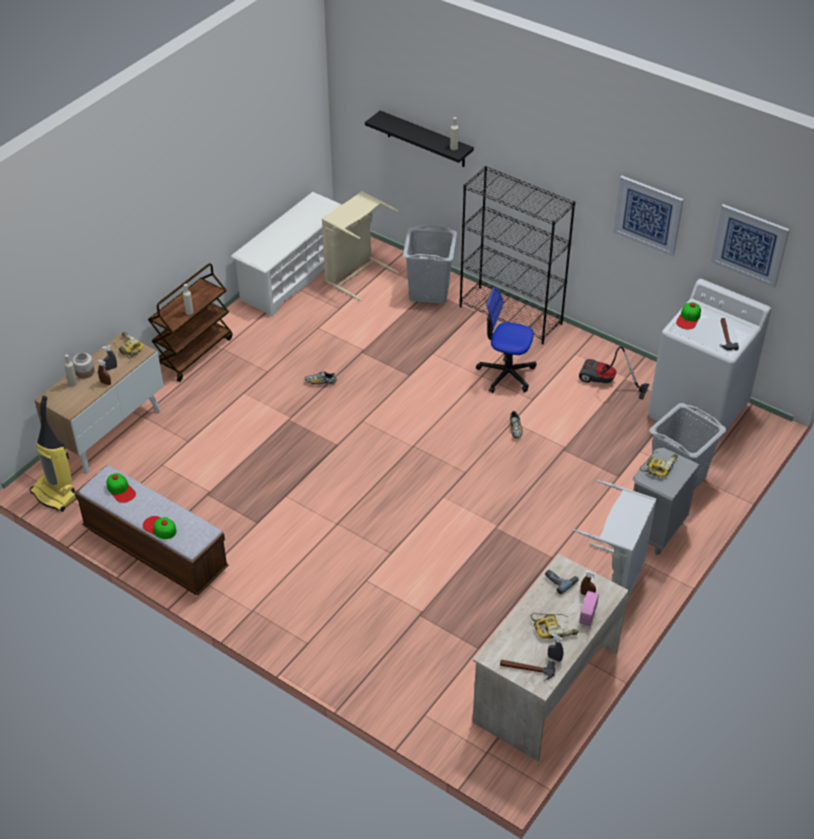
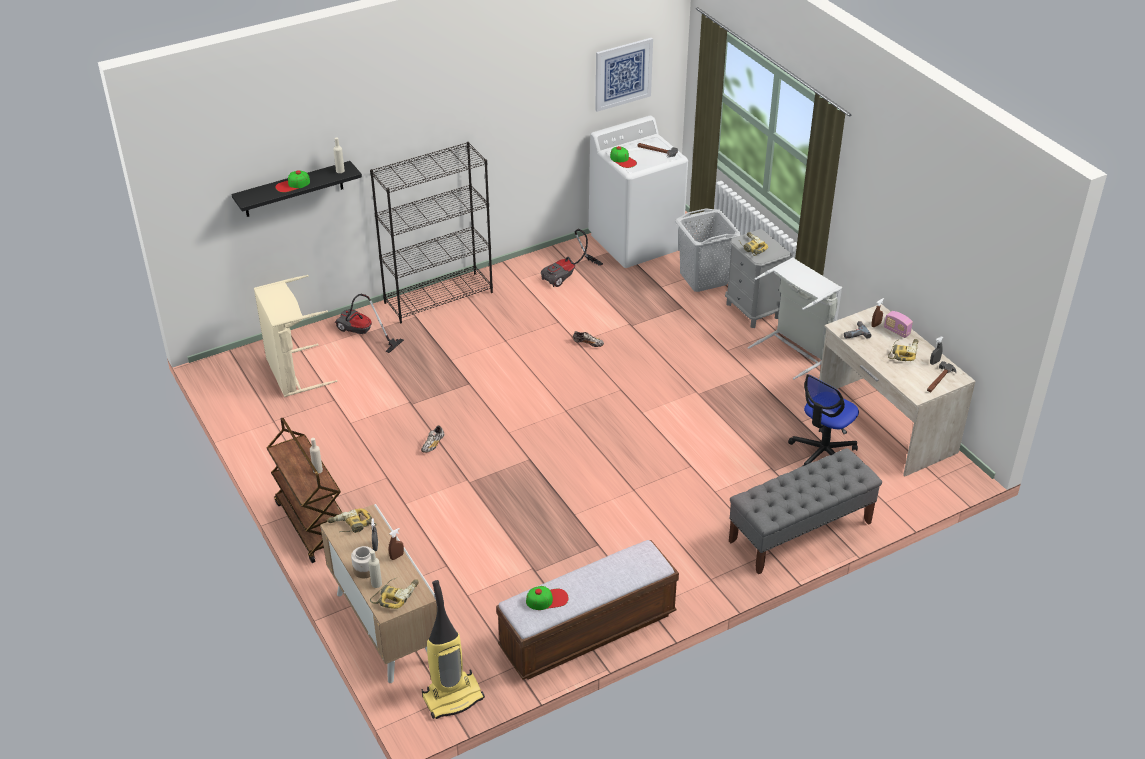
camera: 65 degrees left, 5 degrees down
cap [143,516,177,539] -> cap moved to [276,170,310,192]
white shoe rack [231,192,342,317] -> none
grey laundry basket [403,225,457,304] -> vacuum cleaner [335,294,404,353]
office chair [476,287,537,393] -> office chair moved to [788,374,859,466]
picture [613,176,684,257] -> none
none -> power drill [370,578,419,609]
none -> grey bench [729,448,882,574]

